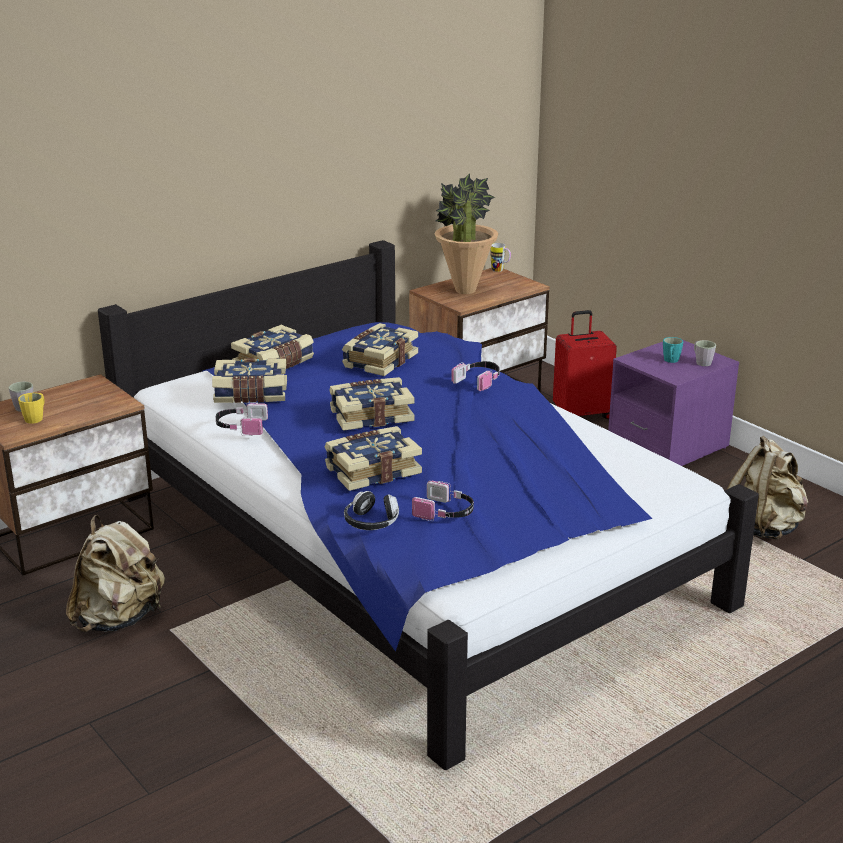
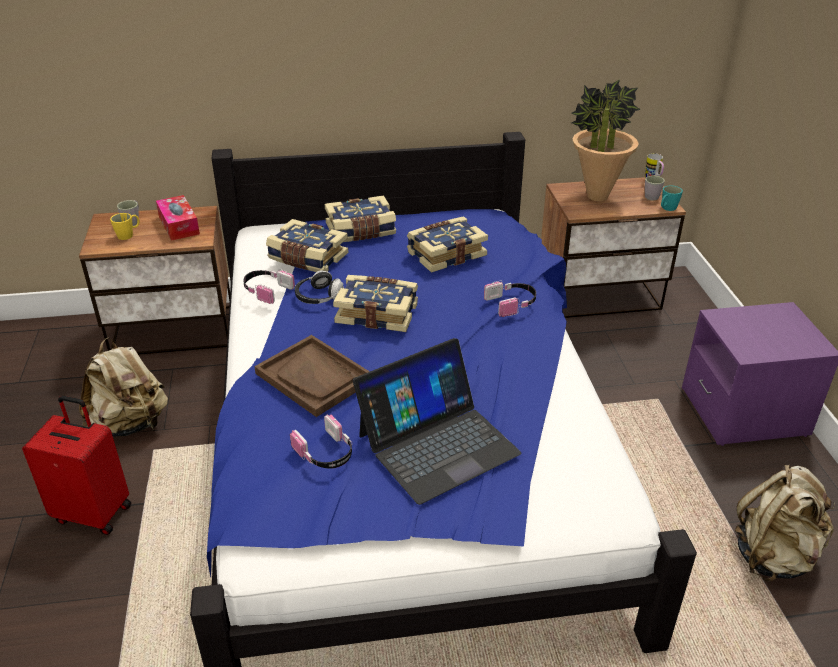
camera: 30 degrees right, 10 degrees up
book [325,426,422,491] -> brown tray [254,335,370,417]
headphones [344,491,399,530] -> headphones moved to [295,270,344,304]
red suitcase [553,310,617,419] -> red suitcase moved to [22,396,131,535]
turquoise mug [663,337,683,363] -> turquoise mug moved to [661,185,683,211]
grey mug [694,340,716,366] -> grey mug moved to [645,176,665,200]
none -> tissue box [156,195,200,241]
none -> laptop [353,338,522,505]

